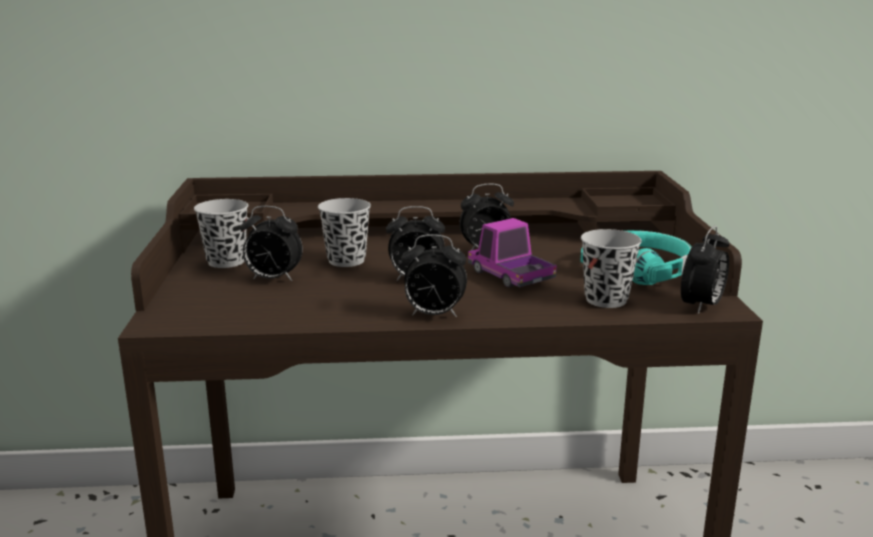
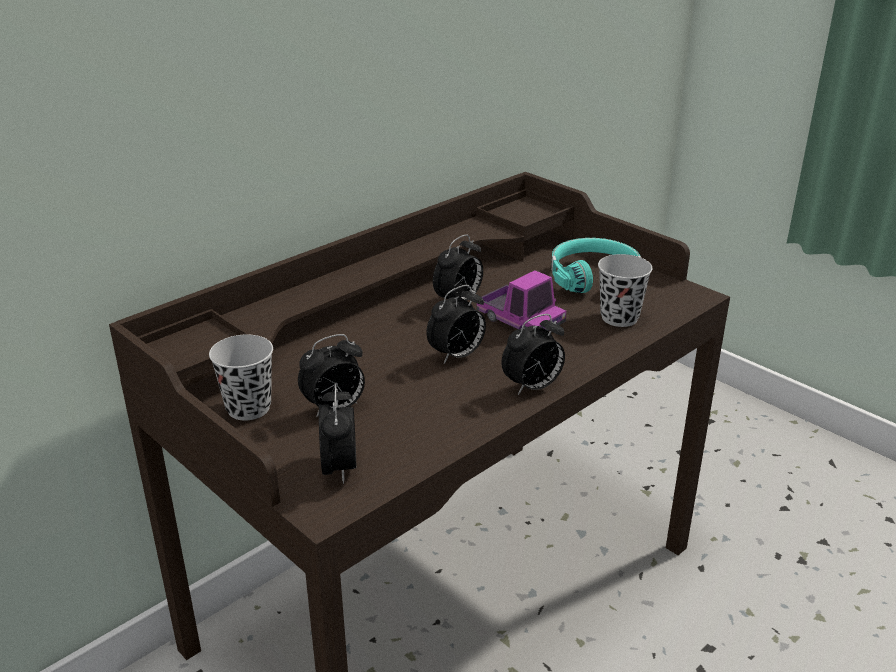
camera: 40 degrees left, 10 degrees up
black cup [318,198,371,267] -> none
toy truck [468,218,557,287] -> toy truck turned 150 degrees counterclockwise [477,270,566,331]
alarm clock [681,226,729,314] -> alarm clock moved to [319,384,356,484]

